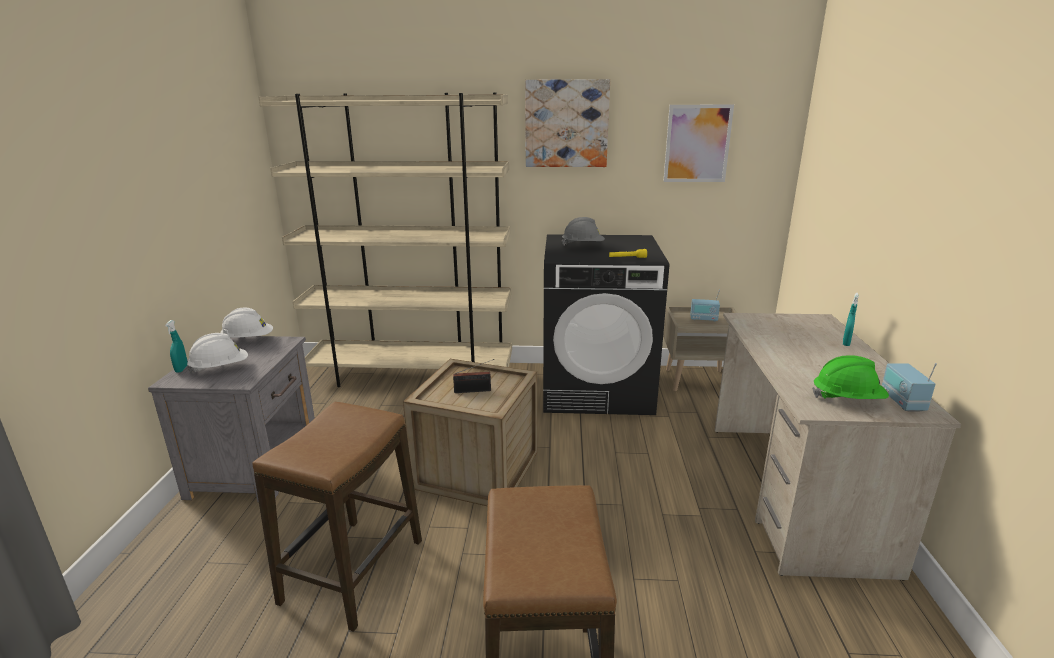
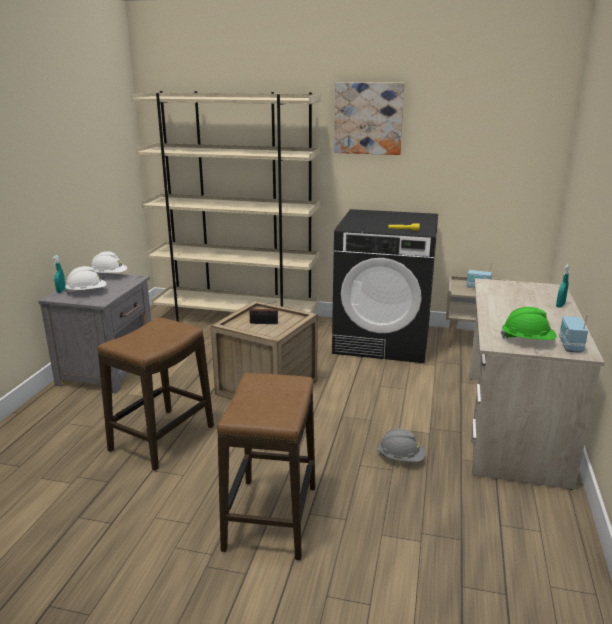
camera: 10 degrees right, 0 degrees up
grey hard hat [561,217,605,246] -> grey hard hat moved to [377,428,425,462]
picture [663,104,734,182] -> none

